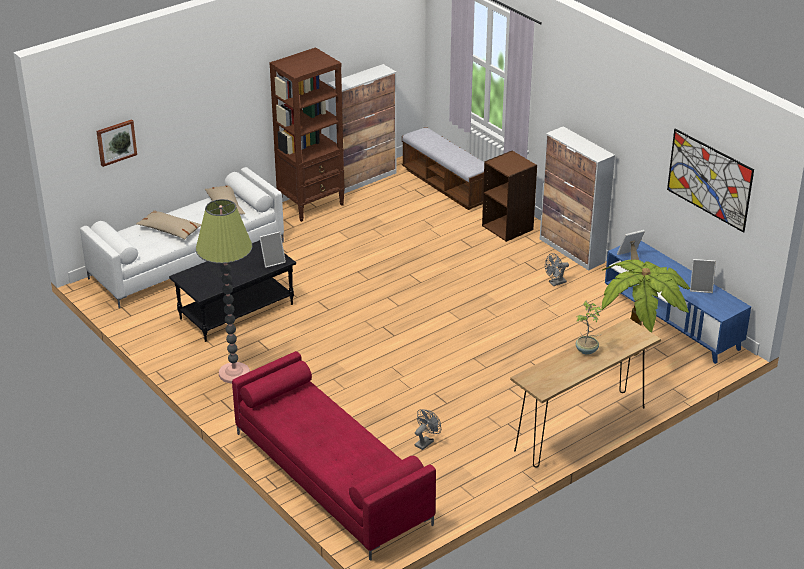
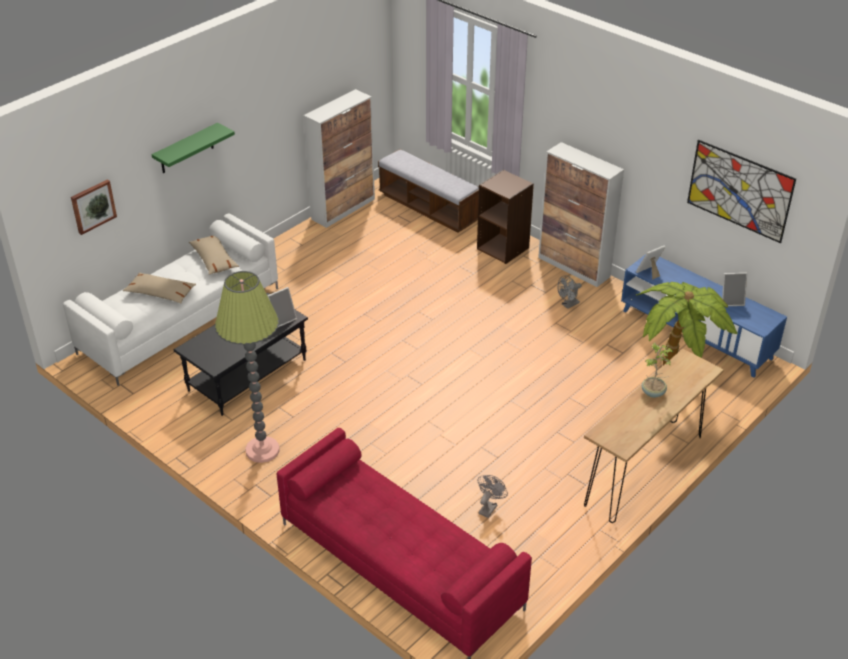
camera: 10 degrees left, 5 degrees up
brown bookcase [269,47,345,222] -> none
none -> green shelf [152,123,235,173]

